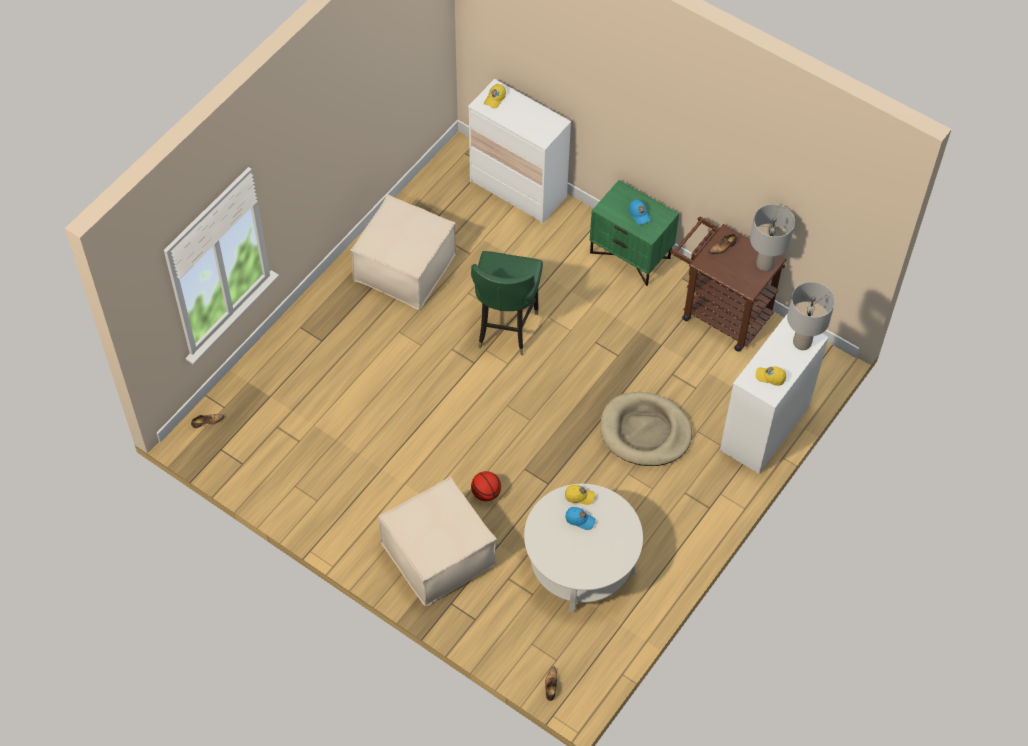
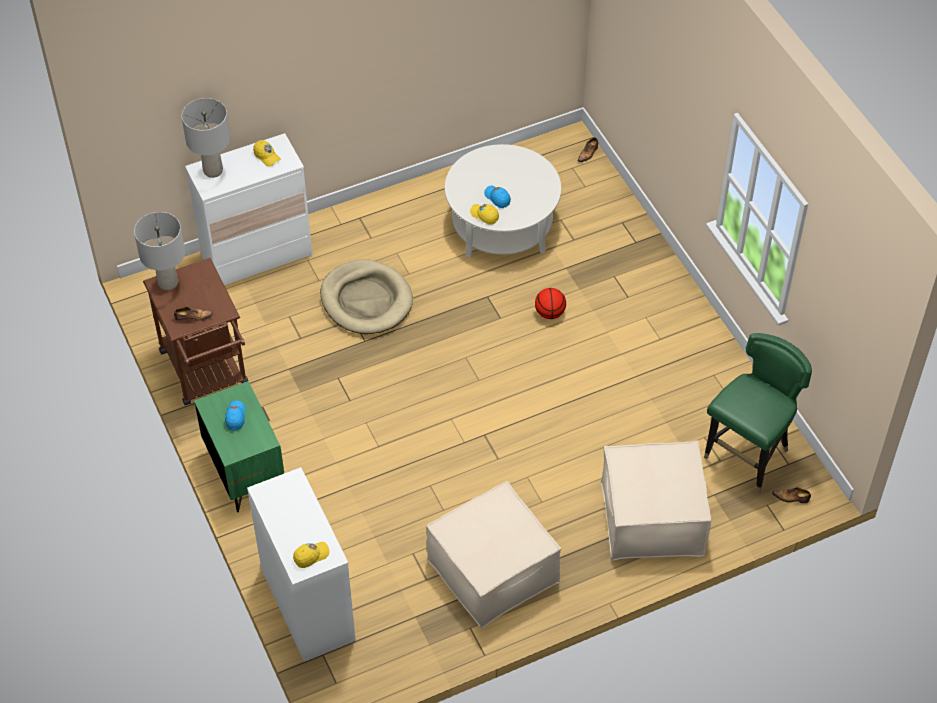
camera: 150 degrees left, 5 degrees down
beige ottoman [379,477,497,606] -> beige ottoman moved to [601,441,711,560]
green chair [471,251,543,355] -> green chair moved to [704,333,812,493]

